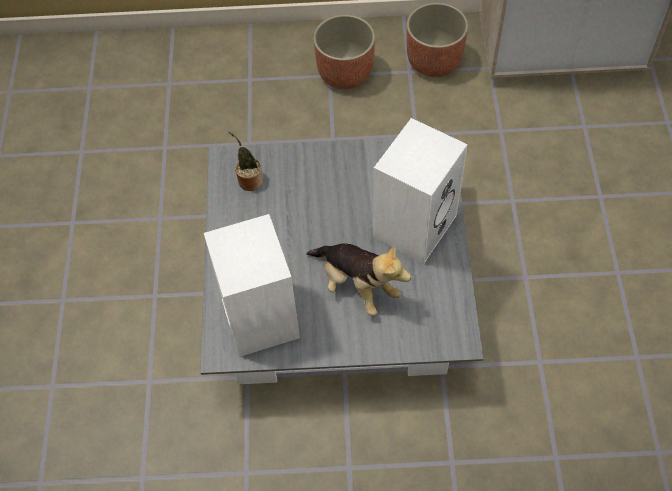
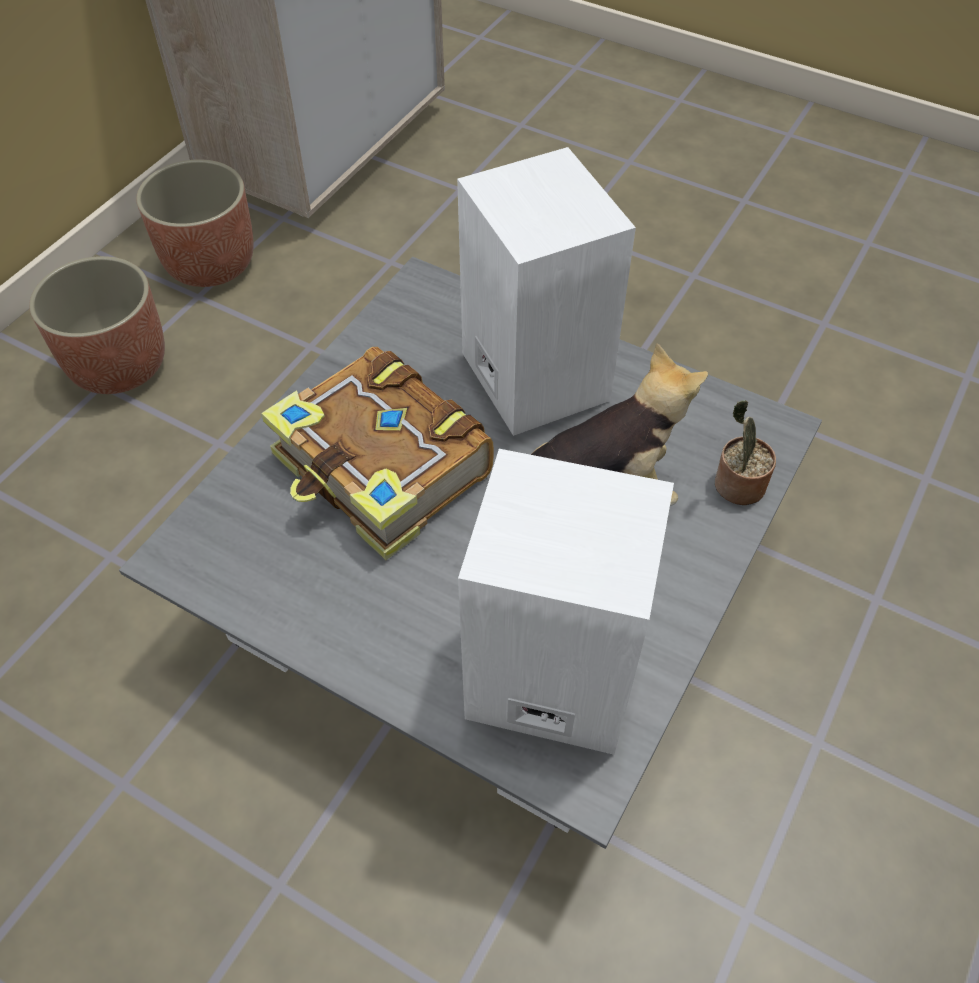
camera: 60 degrees left, 5 degrees down
potted plant [228,131,263,191] -> potted plant moved to [715,400,776,505]
none -> book [261,347,494,560]

